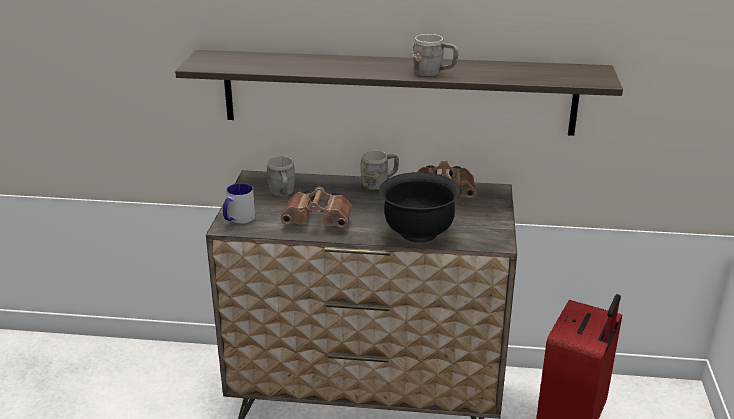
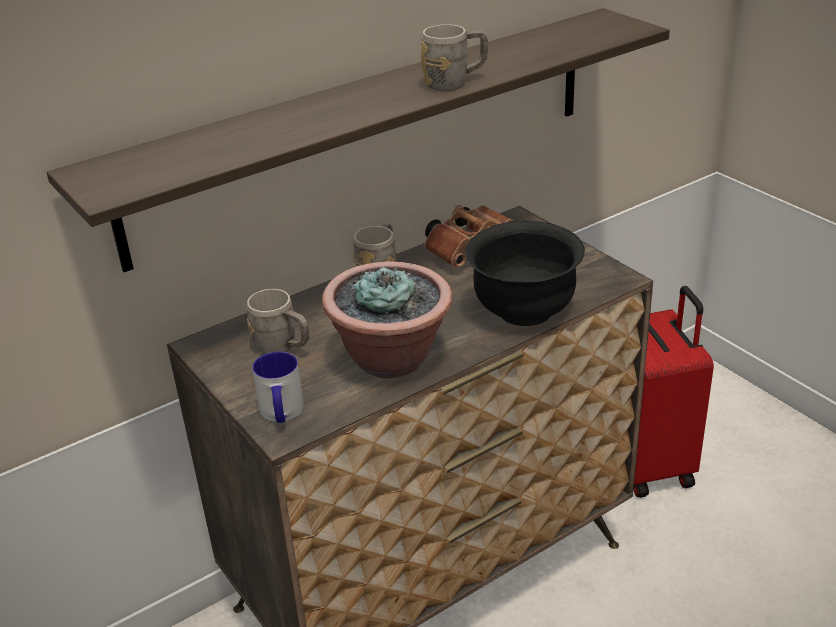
camera: 40 degrees left, 5 degrees up
brown binoculars [280,187,352,228] -> potted plant [322,261,452,379]

